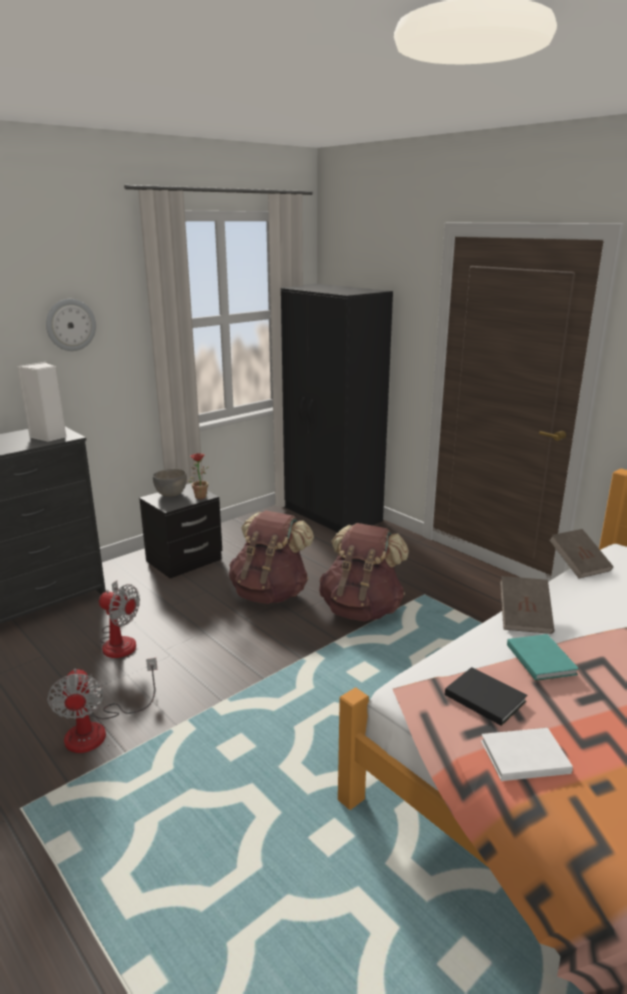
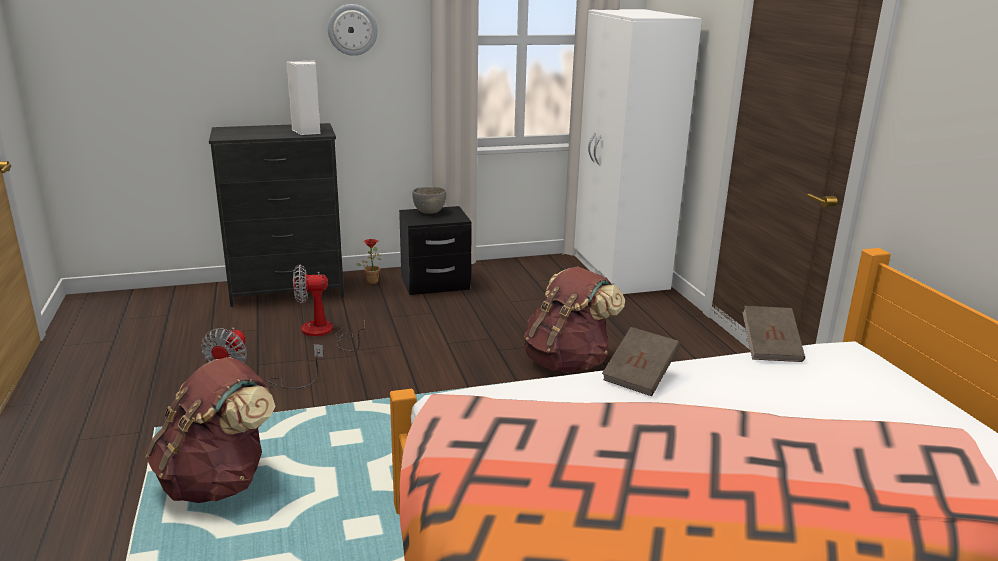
camera: 25 degrees right, 0 degrees up
fan [99,580,140,658] -> fan turned 120 degrees clockwise [293,265,366,352]
potted plant [188,453,209,499] -> potted plant moved to [356,239,382,284]
brown backpack [229,510,314,604] -> brown backpack moved to [145,357,276,503]
black wardrobe [281,284,393,532] -> white wardrobe [574,9,702,294]
black book [445,667,527,726] -> none
white book [481,728,573,781] -> none
turquoise book [507,634,579,681] -> none

